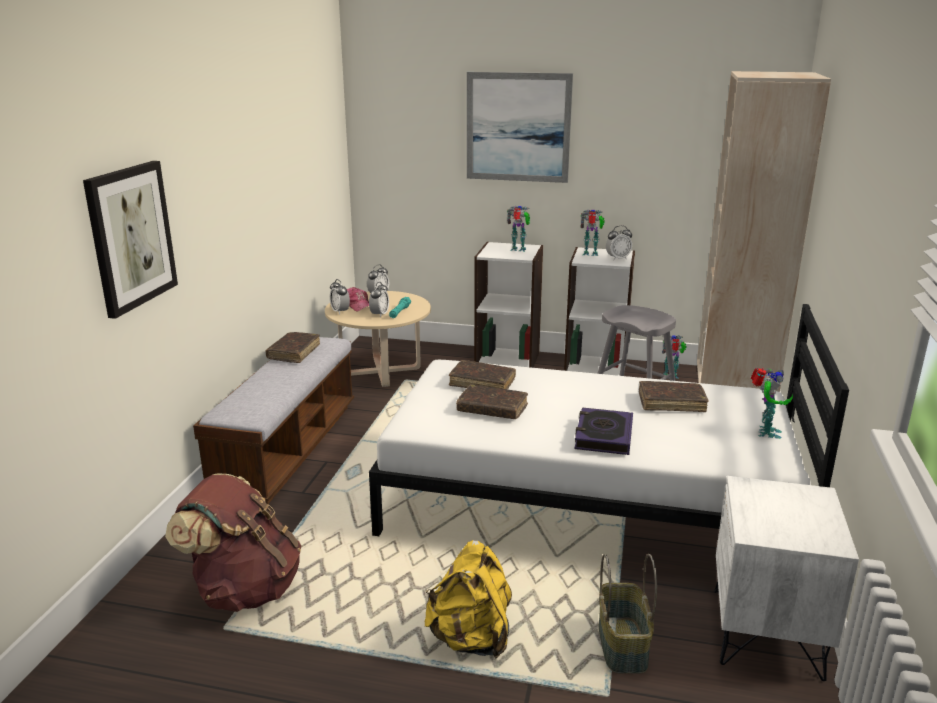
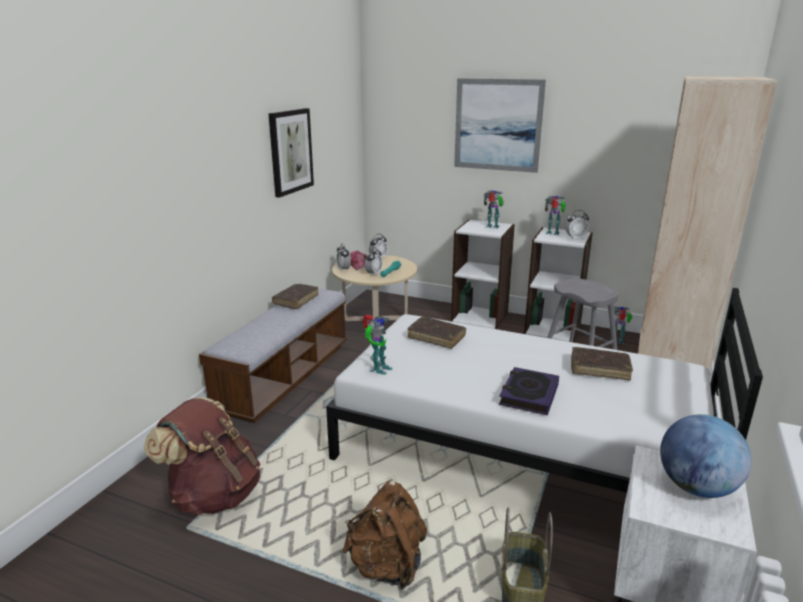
camera: 10 degrees right, 0 degrees up
picture [83,161,178,319] -> picture moved to [268,108,314,198]
yellow backpack [425,540,512,658] -> brown backpack [342,481,428,589]
brown book [456,384,528,419] -> none
toy robot [751,368,793,439] -> toy robot moved to [363,314,393,375]
none -> globe [660,414,751,498]

